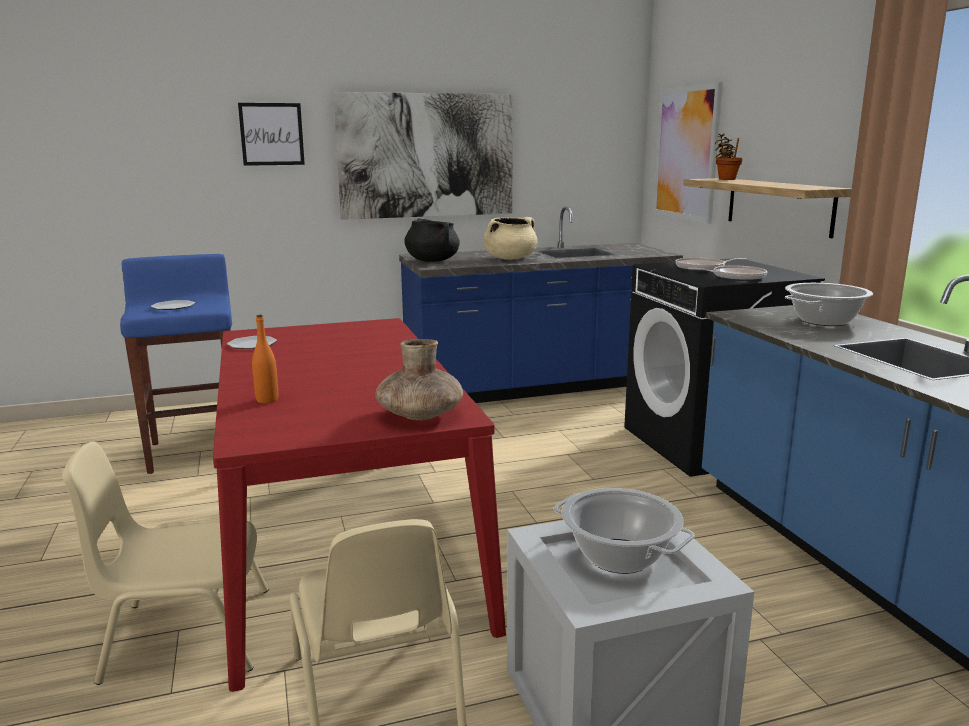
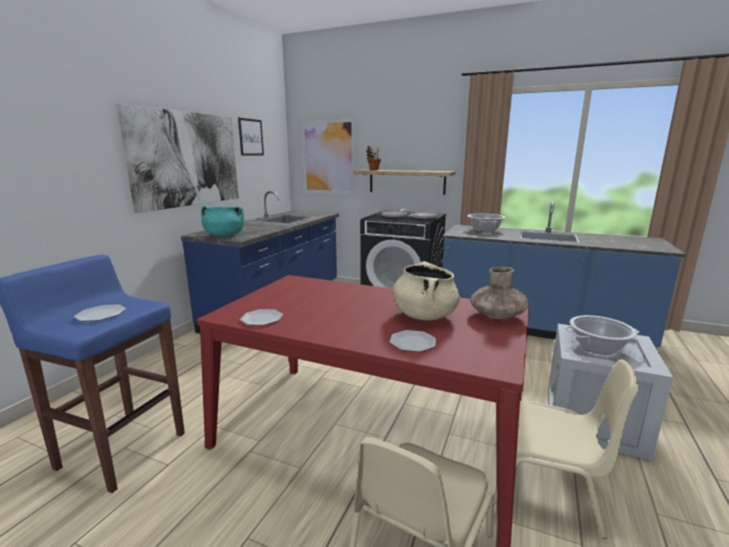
camera: 50 degrees left, 0 degrees up
picture [238,103,305,166] -> picture moved to [238,118,264,156]
orange bottle [252,315,278,404] -> plate [390,330,436,352]
black cooking pot [404,218,460,262] -> turquoise cooking pot [201,206,245,237]
beige cooking pot [483,217,538,260] -> beige cooking pot moved to [393,261,460,320]

